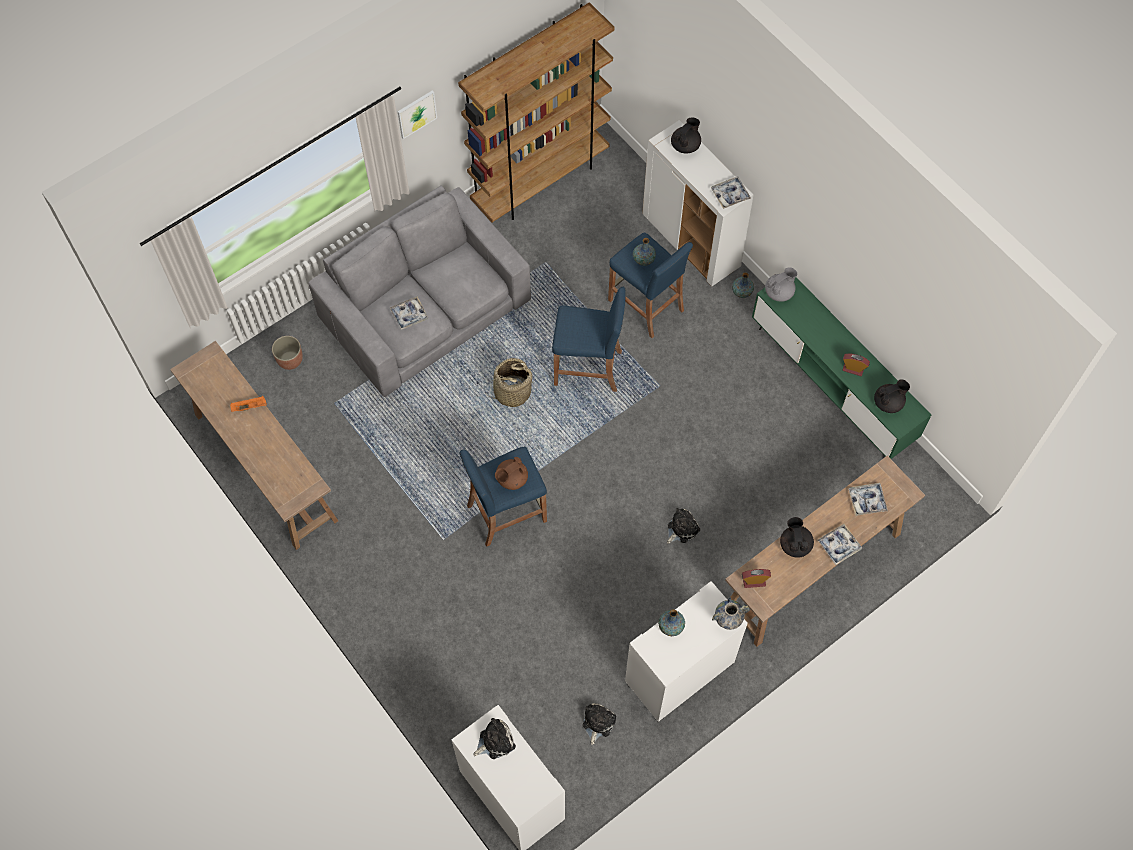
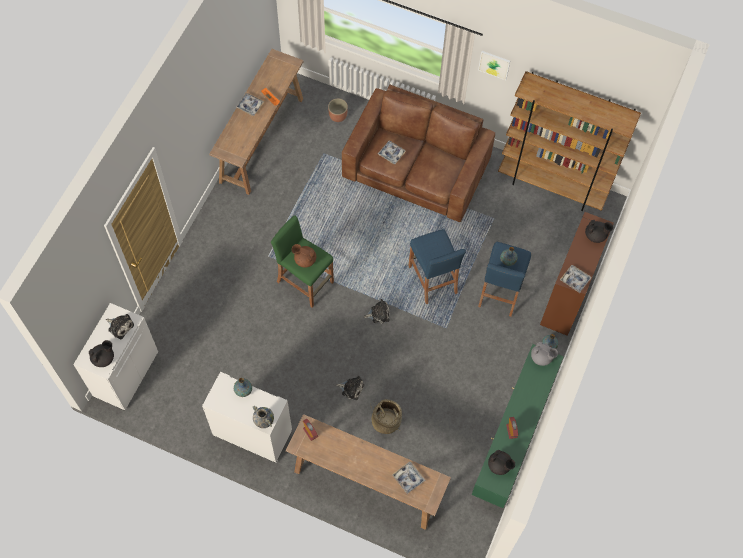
camera: 60 degrees right, 0 degrees up
grey sofa [309,186,531,397] -> brown sofa [342,85,495,222]
blue stool [459,447,547,547] -> green stool [271,215,334,307]
basket [486,358,534,407] -> basket moved to [371,399,402,434]
plush toy [583,703,616,745] -> plush toy moved to [364,299,390,324]
white cabinet [642,120,754,286] -> brown cabinet [540,212,614,336]
black teapot [780,517,814,558] -> black teapot moved to [89,340,114,367]
tray [818,524,862,565] -> tray moved to [236,93,264,116]

